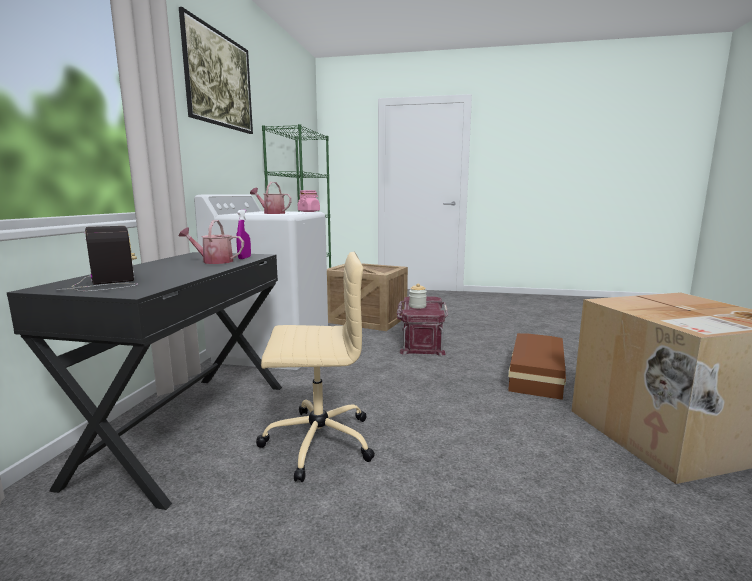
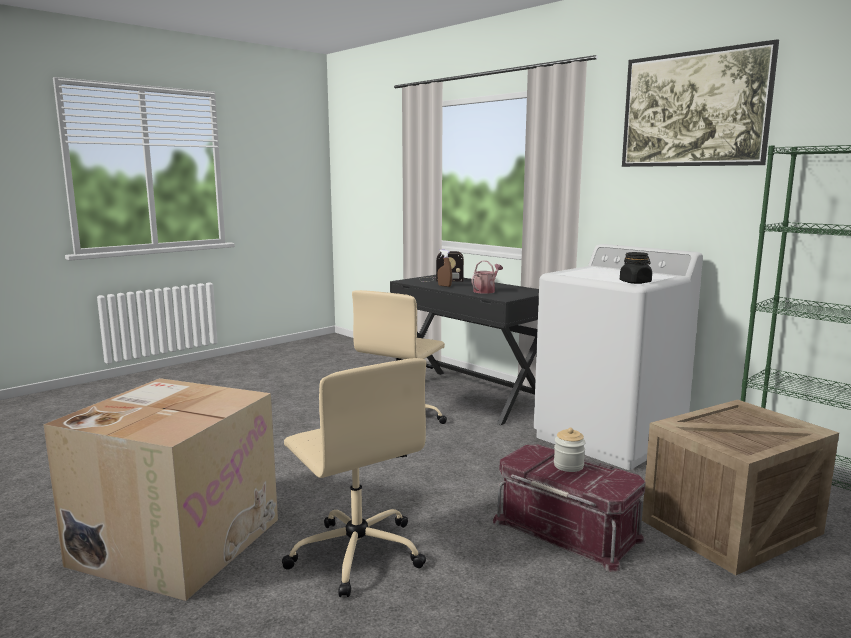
camera: 125 degrees right, 0 degrees up
purple spray bottle [236,209,251,259] -> none
watering can [250,182,291,214] -> none
pink jar [298,190,320,212] -> black jar [620,252,652,284]
brown storage box [508,333,566,400] -> beige office chair [282,358,426,597]
none -> brown spray bottle [438,250,452,287]

